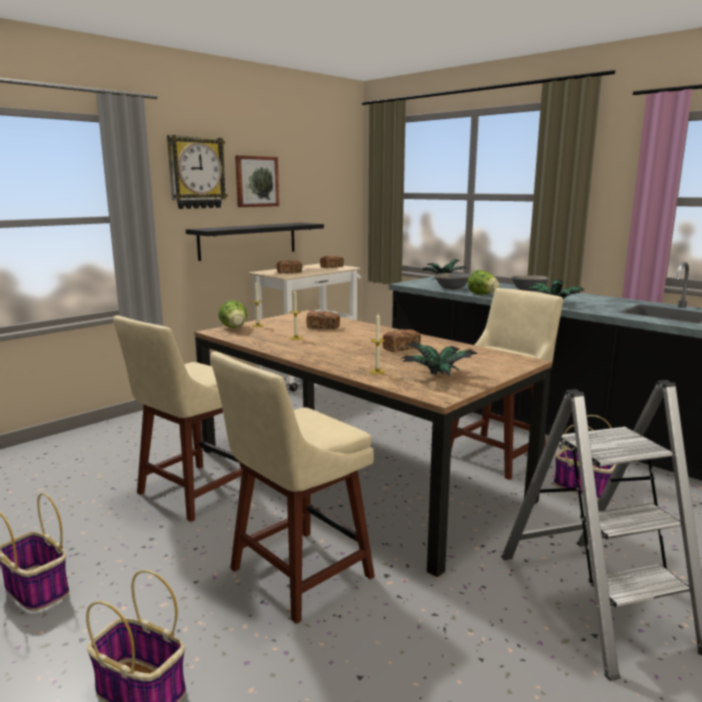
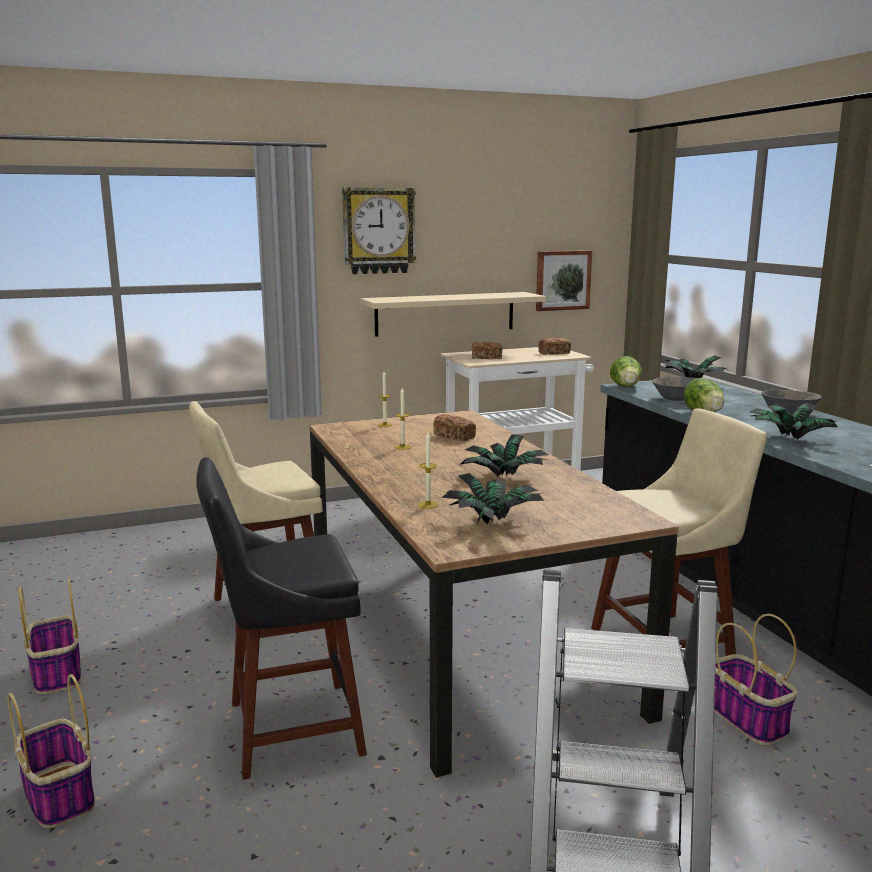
camera: 25 degrees right, 0 degrees up
black shelf [186,223,324,261] -> beige shelf [360,292,546,337]
beige chair [210,351,375,624] -> black chair [196,457,367,780]
lettuce [218,300,247,328] -> lettuce moved to [610,356,642,387]
picture [235,155,279,207] -> picture moved to [536,250,592,311]
bread [382,329,421,352] -> potted plant [461,435,548,477]

